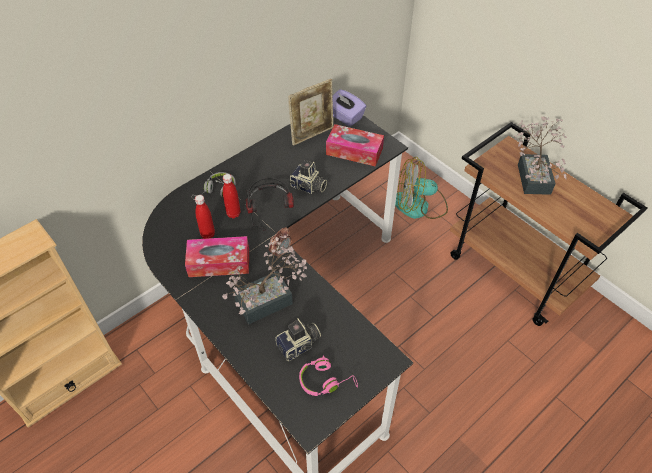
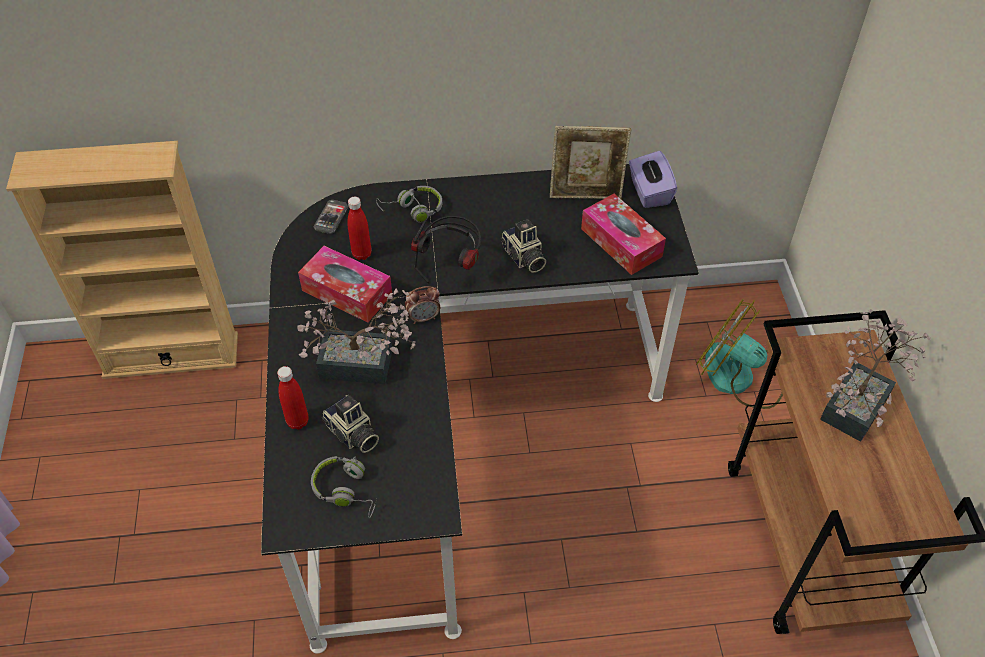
camera: 35 degrees right, 0 degrees up
red bottle [223,174,240,219] -> red bottle moved to [277,366,309,430]
camera [276,318,321,361] -> camera turned 45 degrees clockwise [322,395,379,453]
pink headphones [299,355,358,396] -> grey headphones [311,456,377,518]
none -> phone [314,200,348,234]

